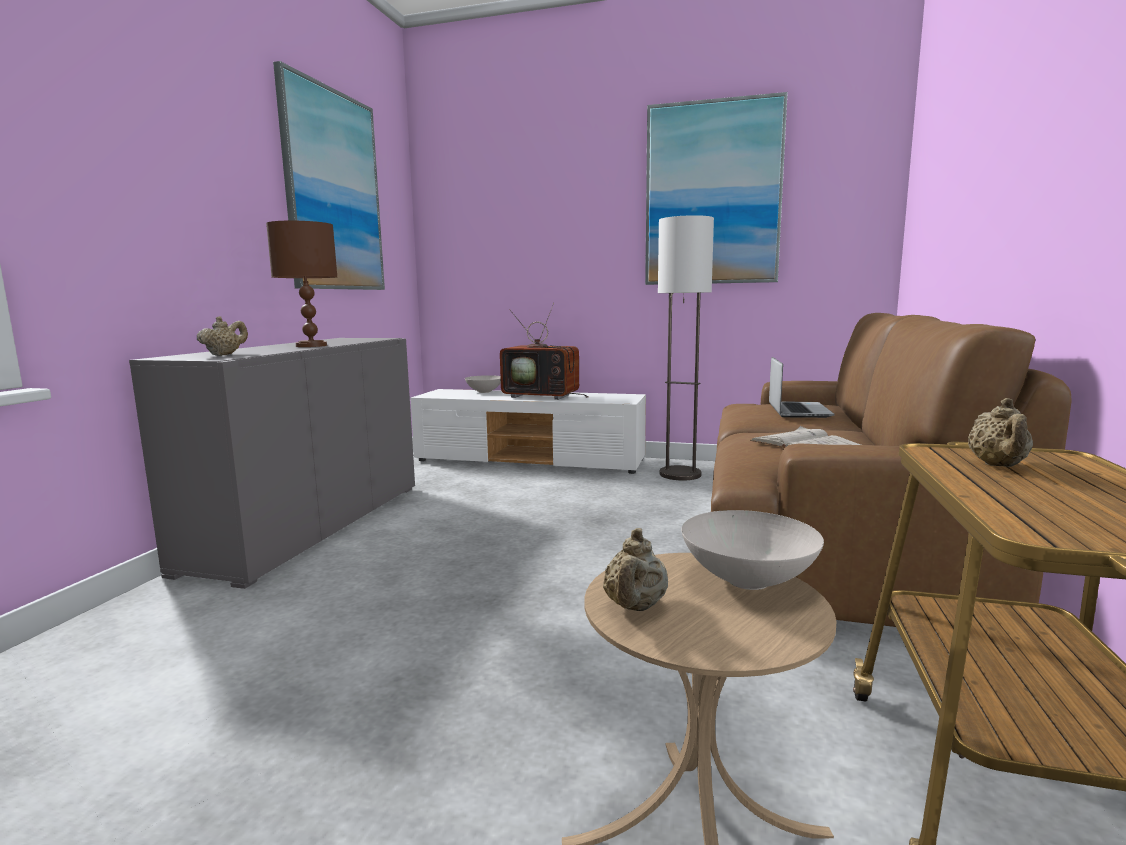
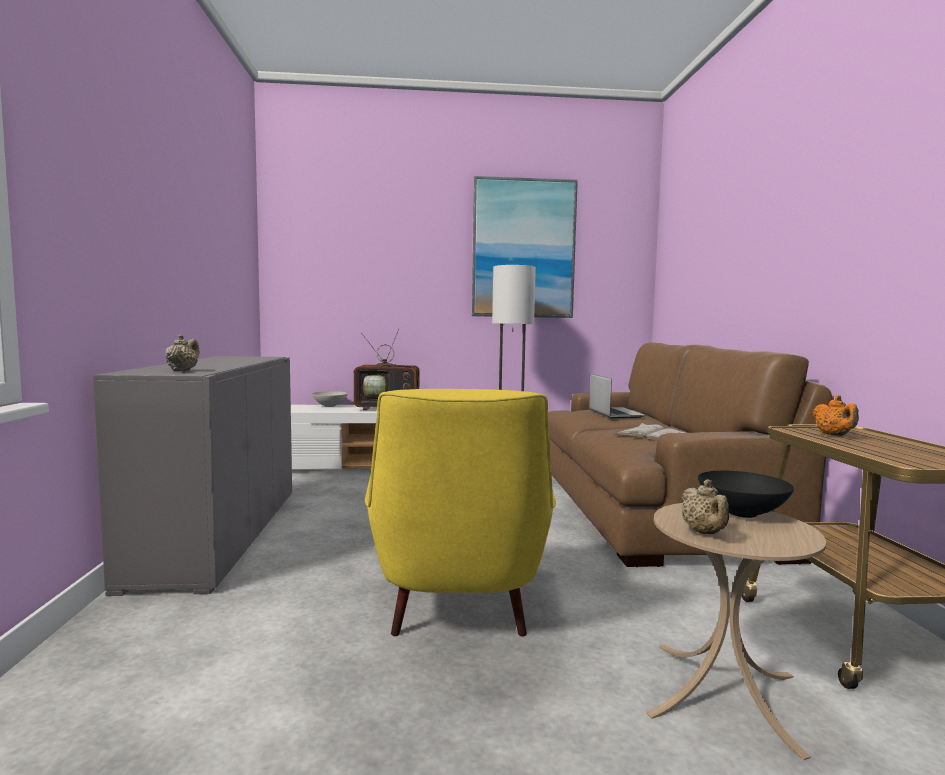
camera: 20 degrees left, 5 degrees down
brown table lamp [266,221,337,347] -> none
picture [273,61,385,290] -> none
white bowl [681,510,824,590] -> black bowl [698,471,794,518]
beige teapot [968,398,1033,467] -> orange teapot [813,395,859,436]
none -> yellow armchair [365,389,556,636]

